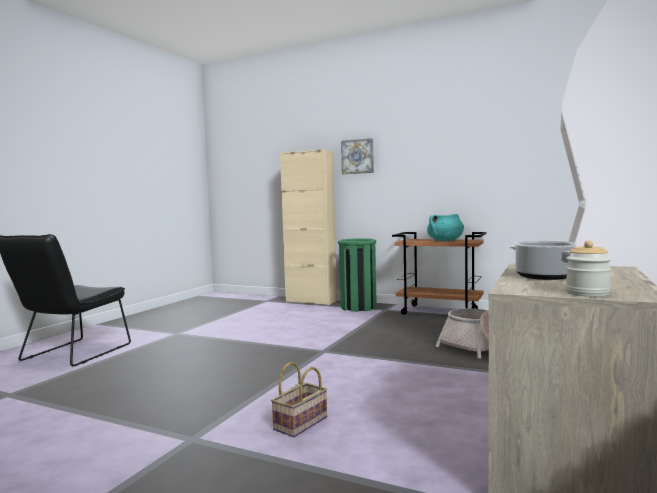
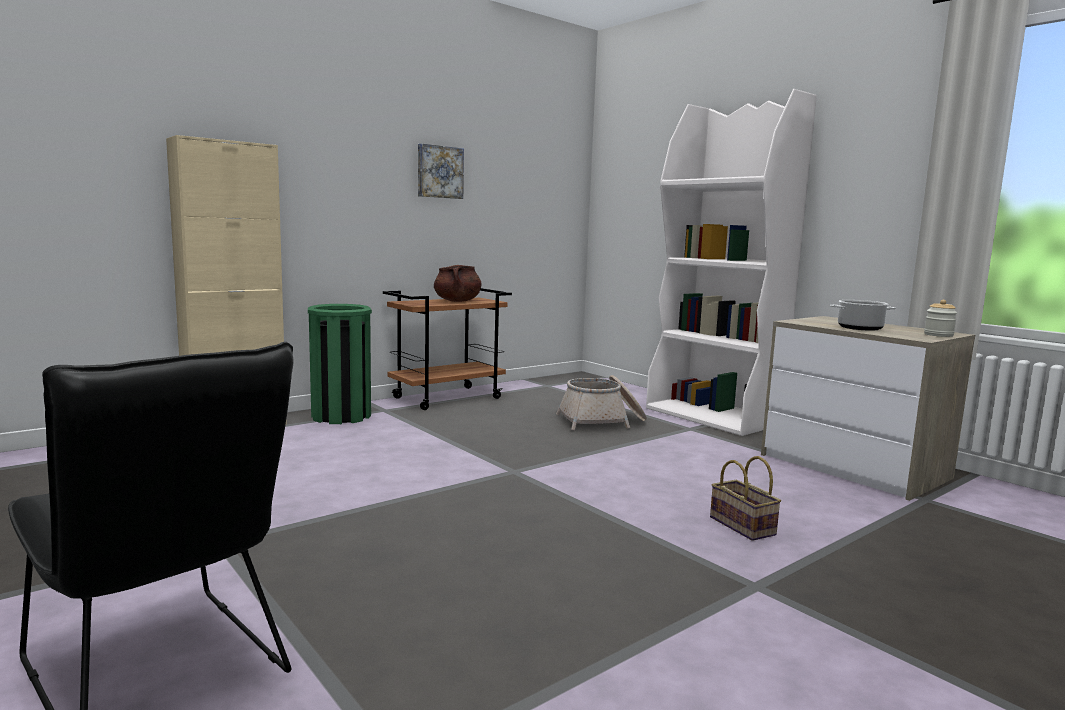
camera: 65 degrees left, 5 degrees up
picture [341,138,374,174] -> picture moved to [418,143,464,199]
turquoise cooking pot [427,214,464,241] -> brown cooking pot [434,265,482,302]

